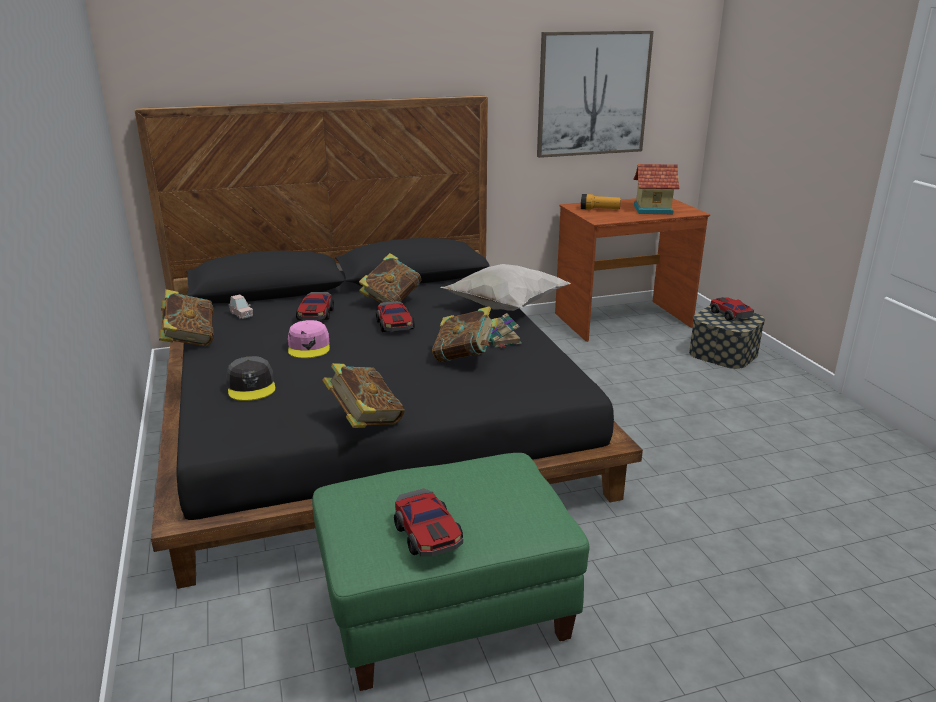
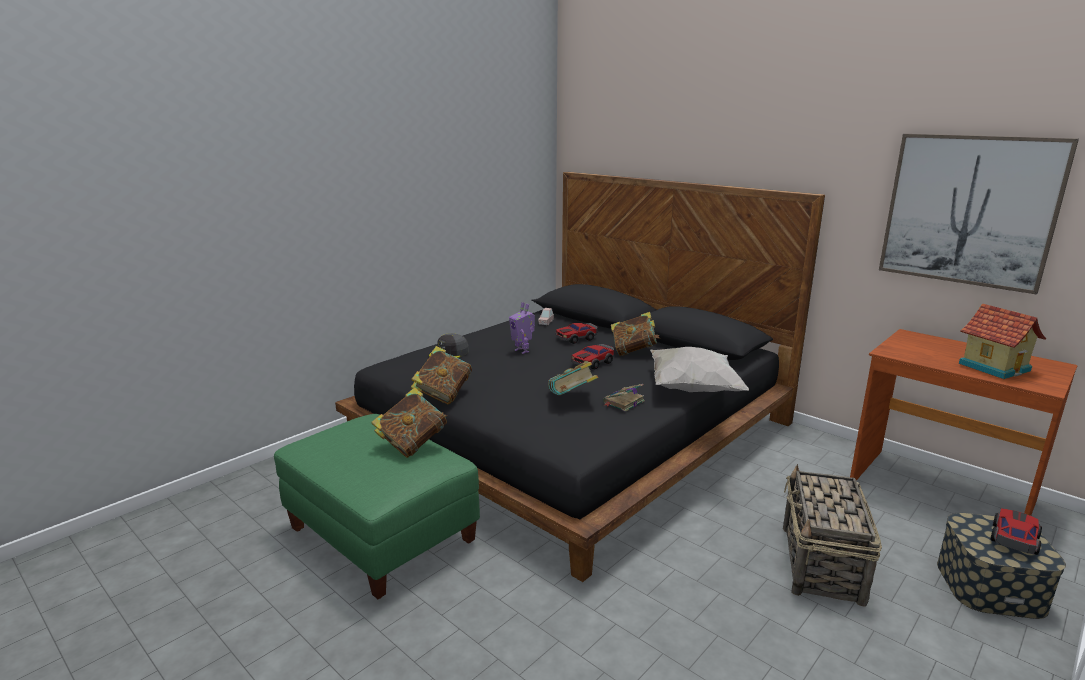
camera: 60 degrees right, 5 degrees down
book [159,289,214,346] -> book moved to [371,387,447,458]
pink cap [288,320,330,358] -> toy robot [509,302,535,354]
toy car [394,488,463,556] -> none
flashlight [581,194,621,210] -> none
none -> basket [783,464,882,607]

